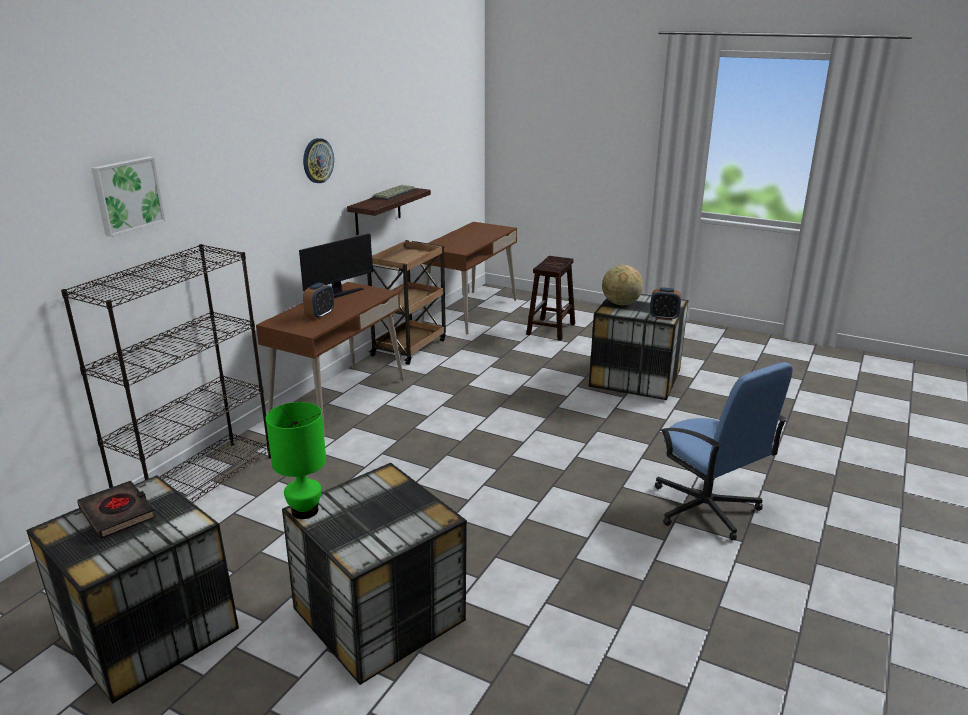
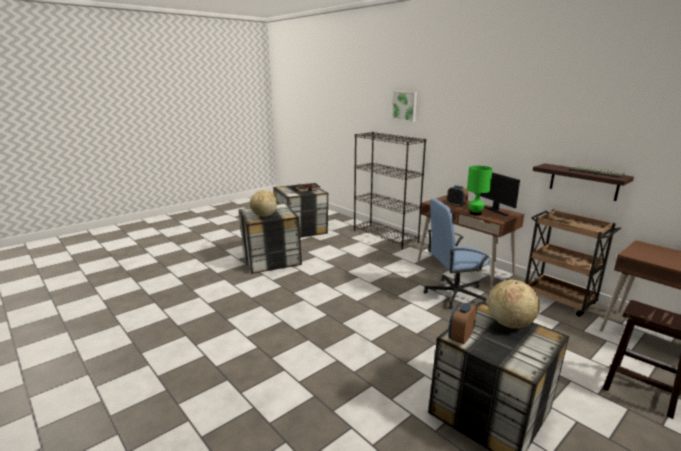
camera: 110 degrees right, 5 degrees down
green table lamp [266,402,326,519] -> green table lamp moved to [467,166,493,216]
wall clock [303,138,334,183] -> none
blue office chair [655,362,793,540] -> blue office chair moved to [424,198,489,309]
none -> globe [250,190,277,217]

